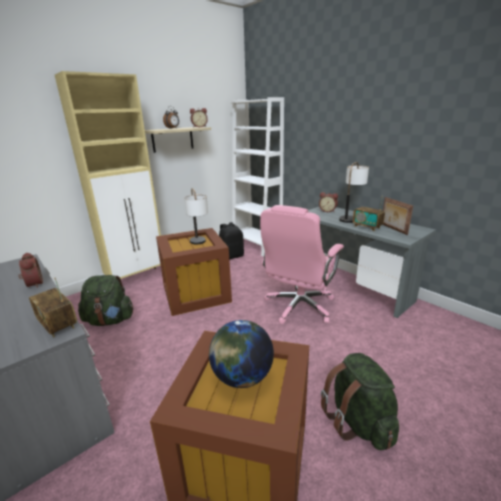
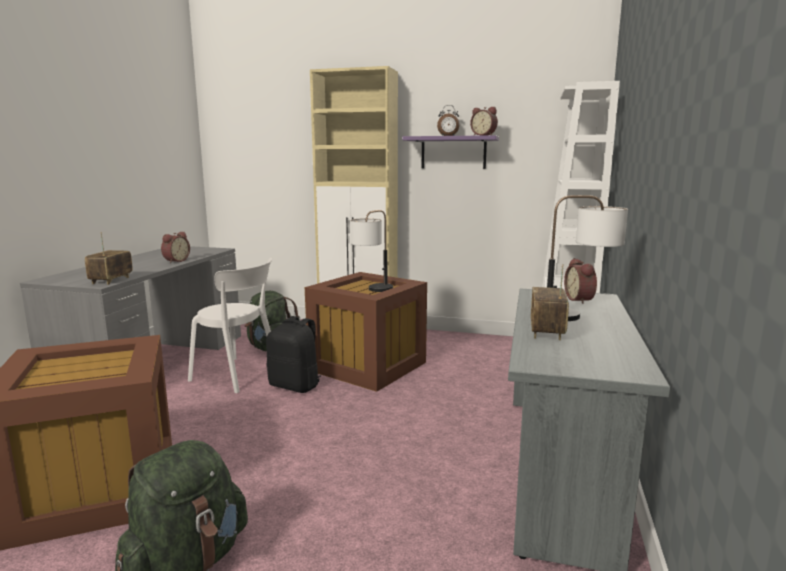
camera: 55 degrees right, 10 degrees down
beige shelf [145,127,211,153] -> purple shelf [402,135,499,169]
globe [209,320,274,388] -> none
black backpack [219,222,244,260] -> black backpack moved to [266,316,321,393]
pink office chair [260,205,344,324] -> none
picture frame [383,197,413,235] -> none
none -> white chair [188,258,272,393]

